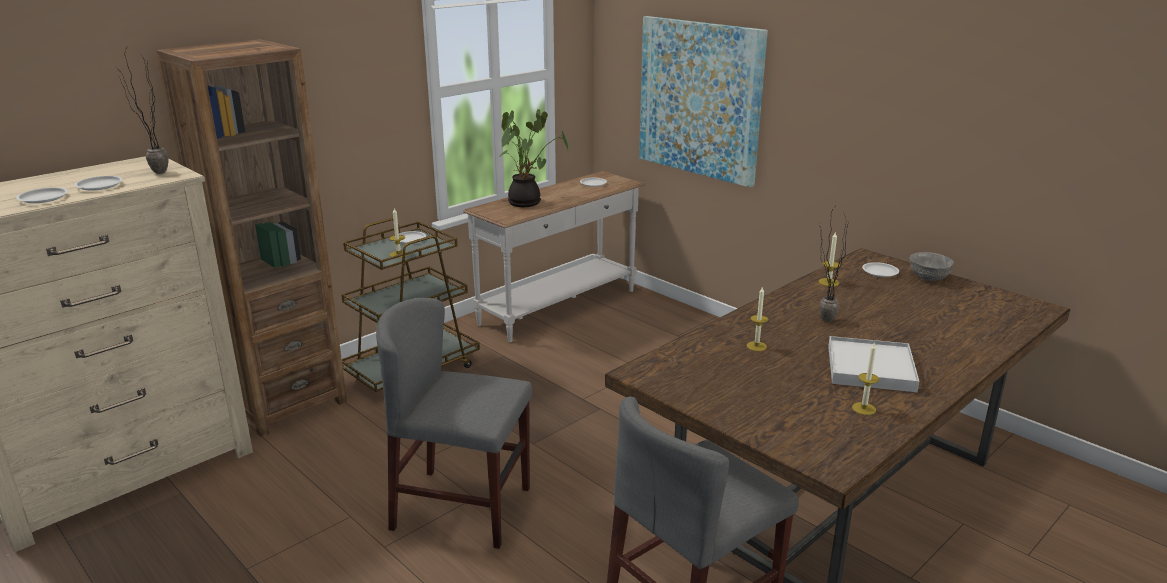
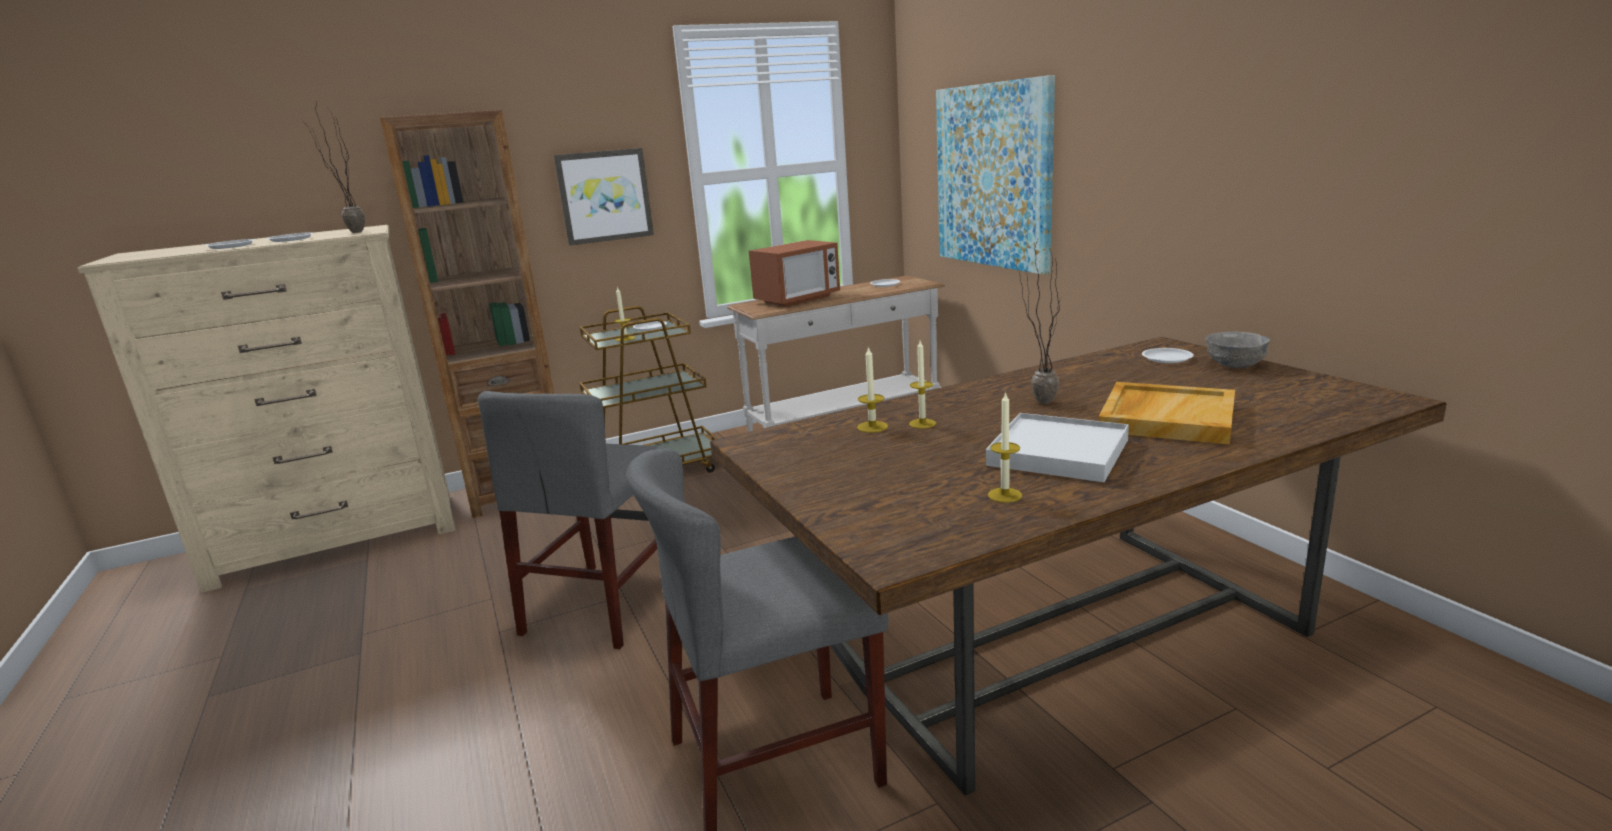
camera: 20 degrees right, 5 degrees down
grey chair [376,298,532,549] -> grey chair turned 105 degrees counterclockwise [478,391,665,649]
potted plant [499,109,569,207] -> microwave [749,240,840,307]
candle [819,231,840,287] -> candle moved to [857,346,888,433]
none -> picture [554,148,654,246]
none -> beige tray [1098,382,1235,445]

